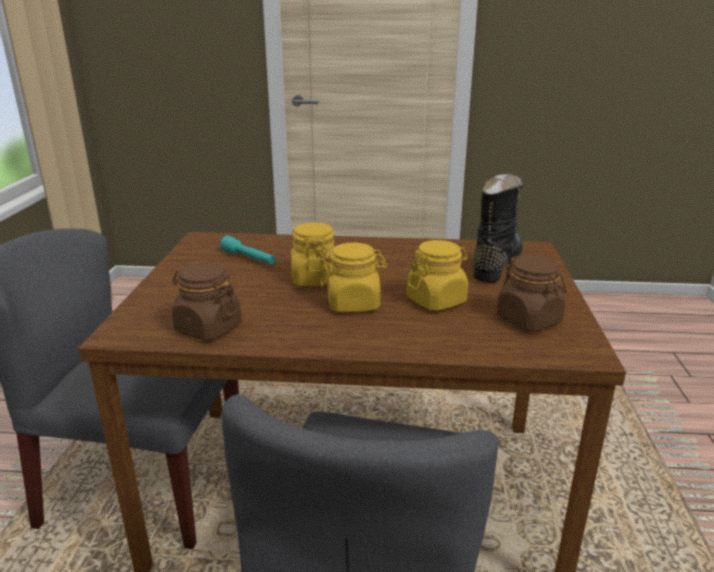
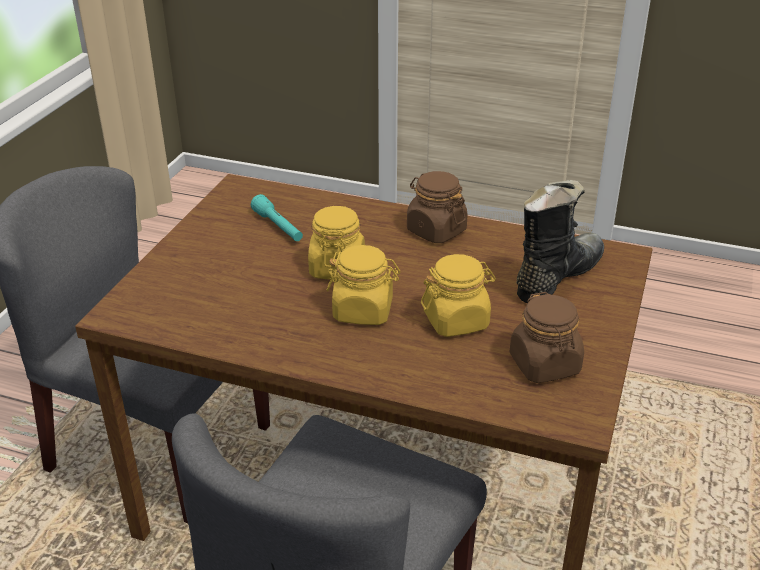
camera: 15 degrees right, 10 degrees up
brown jar [172,262,241,340] -> brown jar moved to [407,171,468,243]

